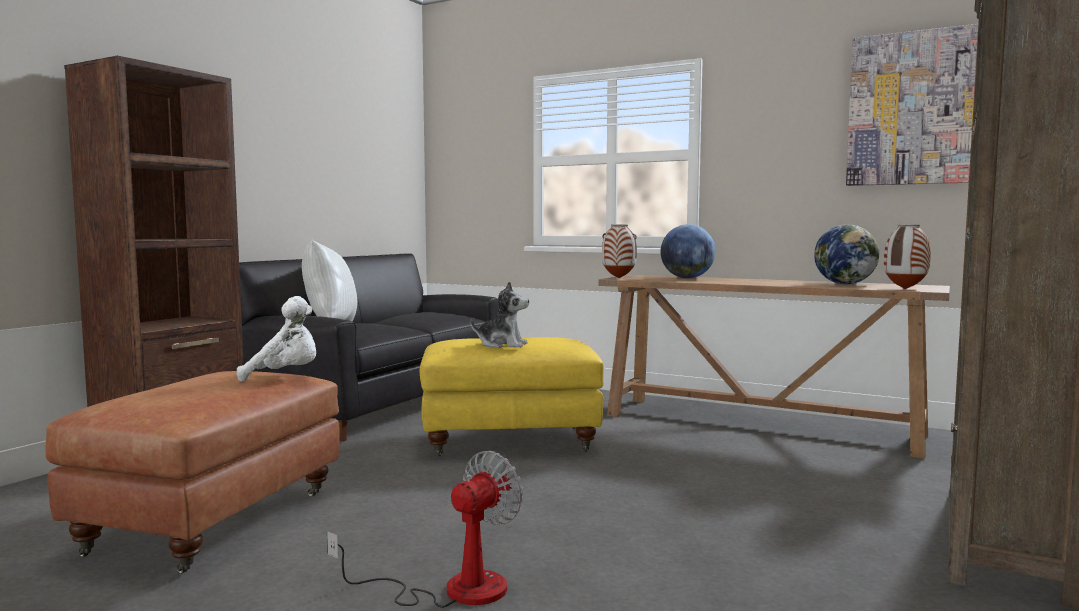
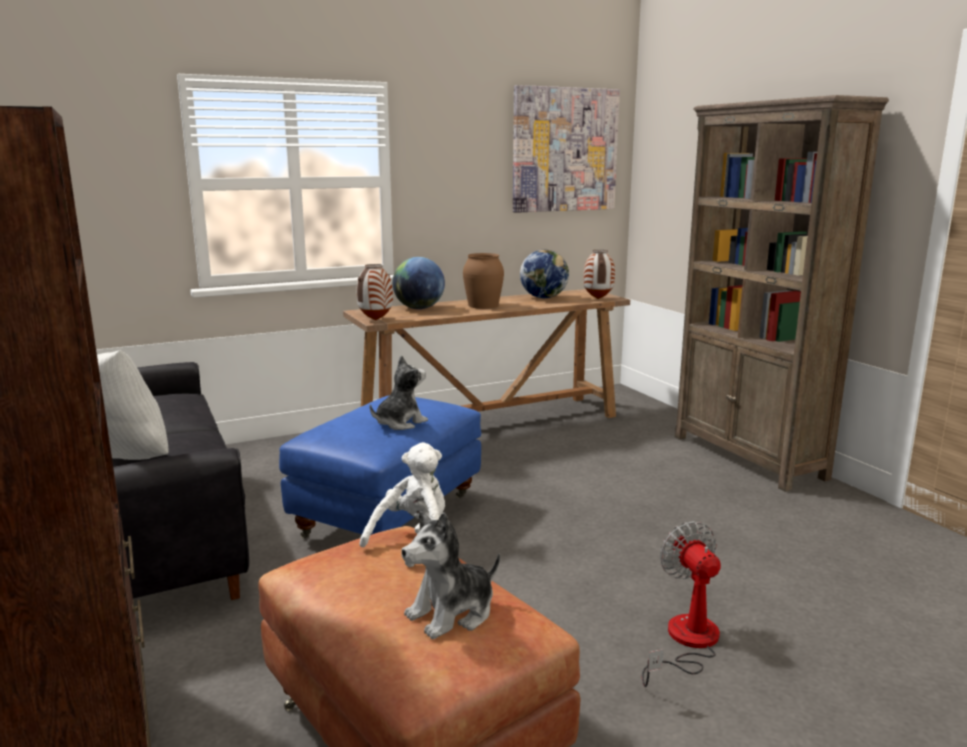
camera: 55 degrees left, 10 degrees up
yellow ottoman [419,337,604,456] -> blue ottoman [279,395,481,539]
none -> plush toy [401,511,500,639]
none -> brown vase [463,253,504,309]

